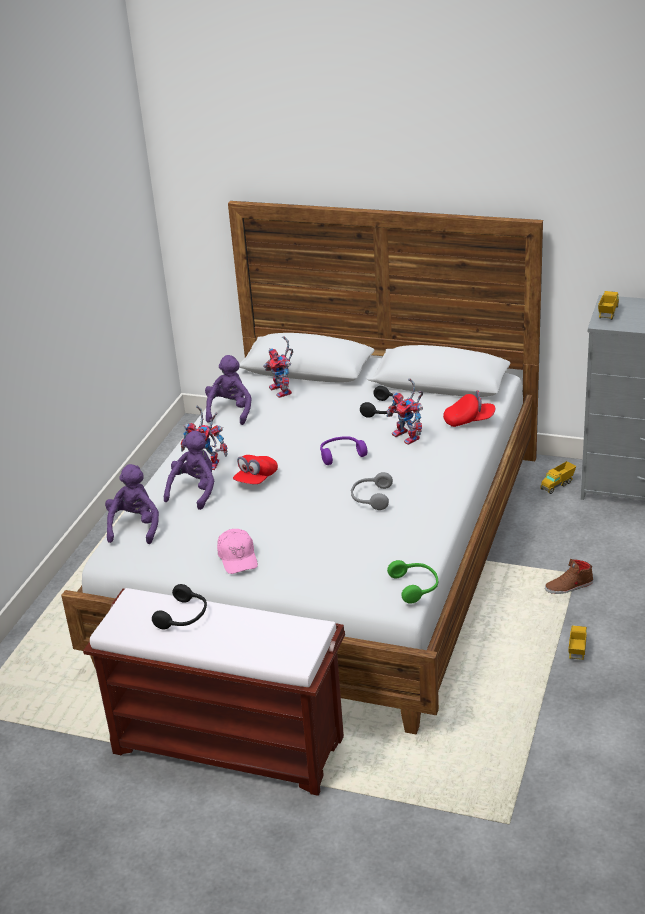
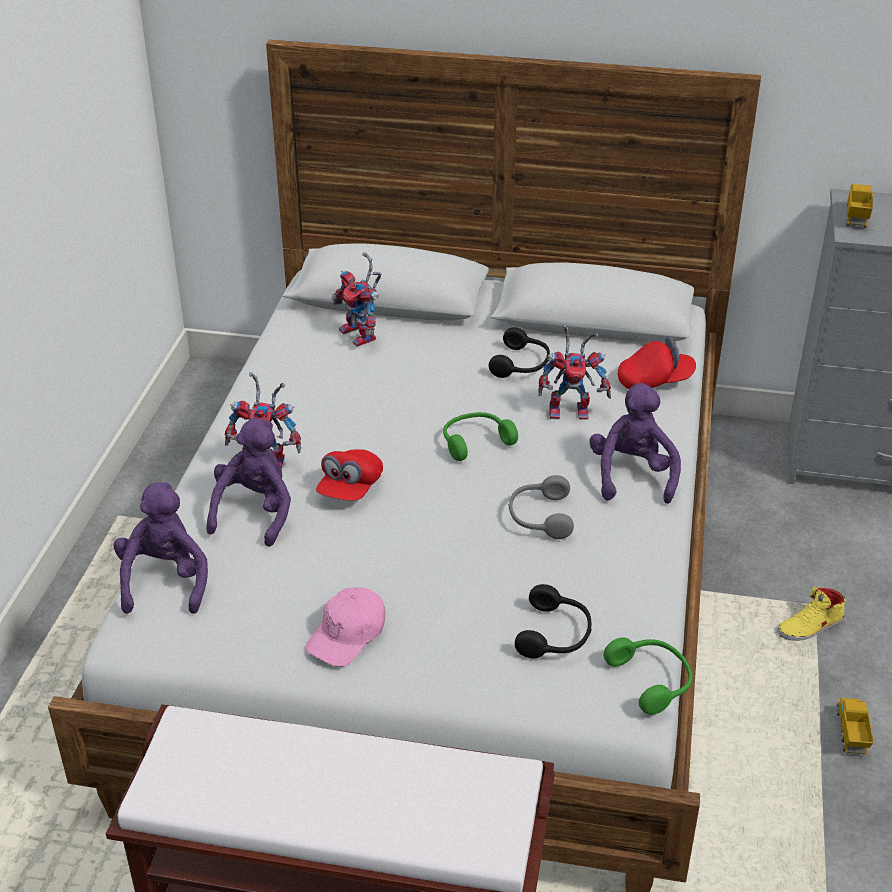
camera: 10 degrees left, 5 degrees up
black headphones [152,584,207,629] -> black headphones moved to [515,584,592,658]
purple plush toy [205,355,252,425] -> purple plush toy moved to [589,383,681,504]
pink cap [217,529,258,574] -> pink cap turned 60 degrees clockwise [305,587,385,667]
purple headphones [320,436,367,465] -> green headphones [443,412,518,461]
toy robot [387,378,424,445] -> toy robot turned 45 degrees counterclockwise [538,324,611,420]
toy truck [540,461,576,494] -> none
brown shoe [545,559,593,594] -> yellow shoe [777,587,845,641]

